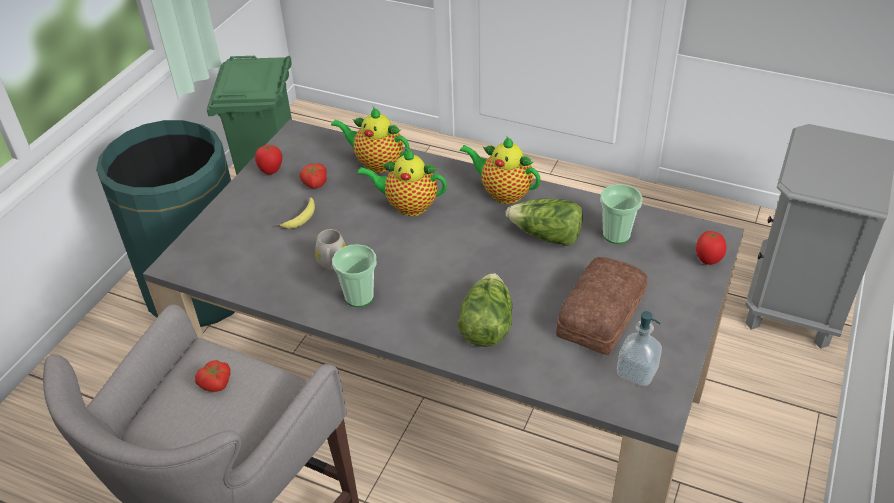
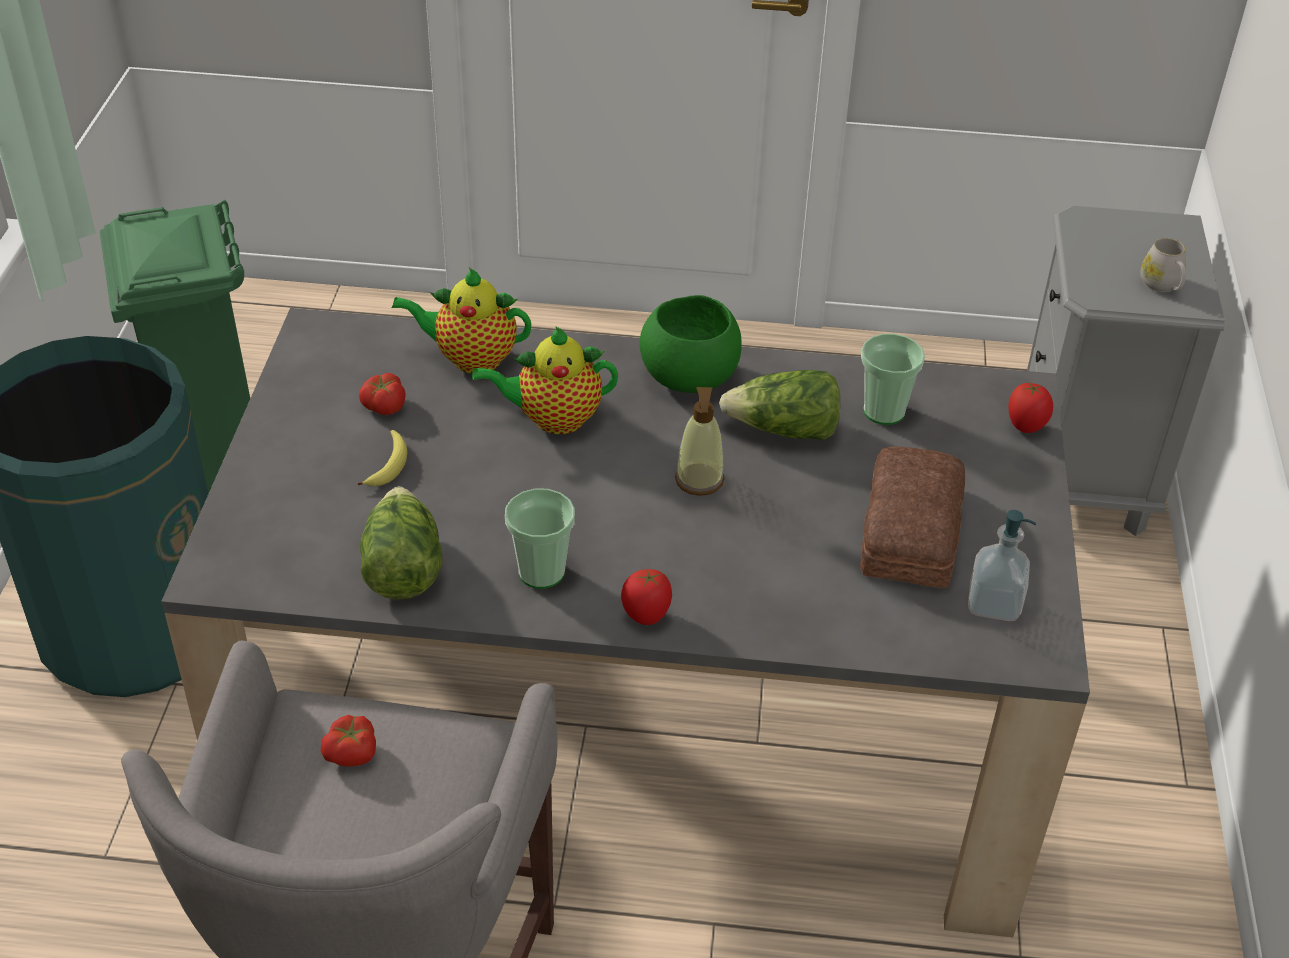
camera: 20 degrees left, 0 degrees up
tomato [255,144,282,175] -> tomato moved to [621,569,672,625]
white mug [315,229,346,270] -> white mug moved to [1140,238,1186,292]
lettuce [458,273,512,347] -> lettuce moved to [360,487,443,600]
teapot [460,135,541,204] -> green bowl [640,295,742,393]
none -> soap dispenser [675,387,725,496]

